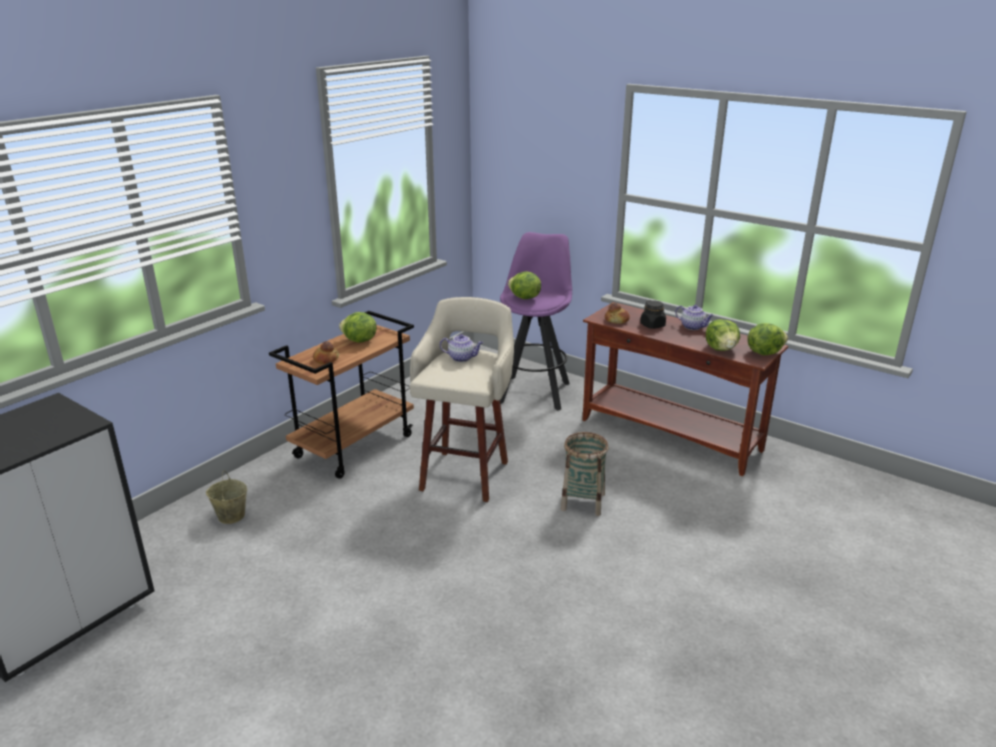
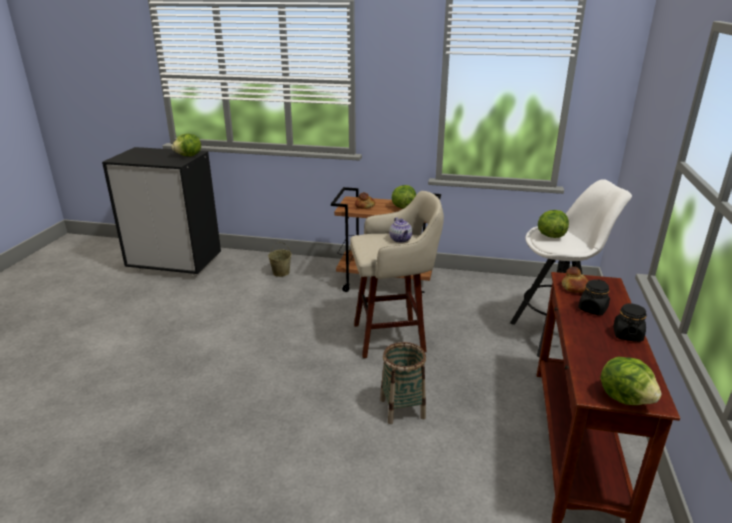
camera: 65 degrees right, 0 degrees up
purple stool [500,232,572,410] -> white stool [510,179,632,357]
teapot [675,305,714,330] -> black jar [613,303,647,342]
lettuce [706,319,740,351] -> lettuce moved to [172,134,201,156]

